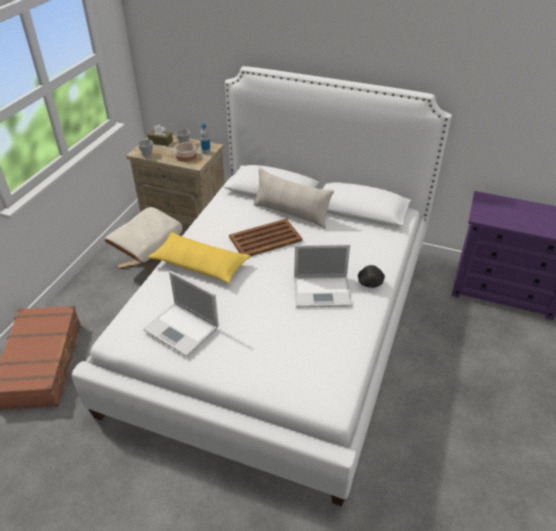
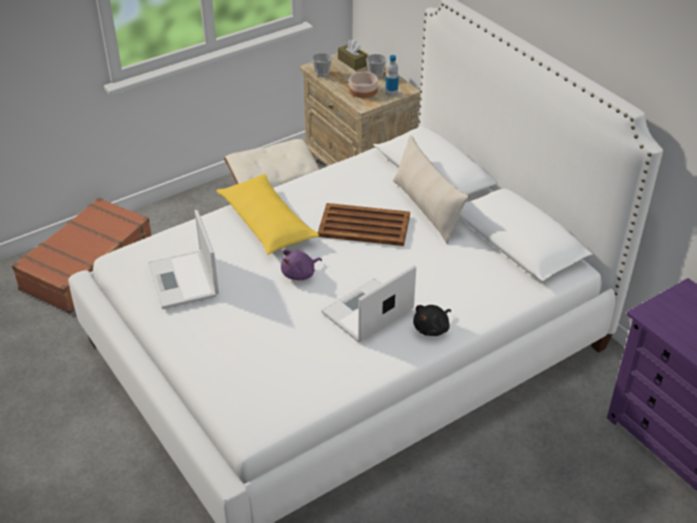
camera: 35 degrees right, 0 degrees up
laptop [294,244,352,307] -> laptop turned 105 degrees clockwise [321,265,416,342]
none -> purple plush toy [281,250,322,280]

